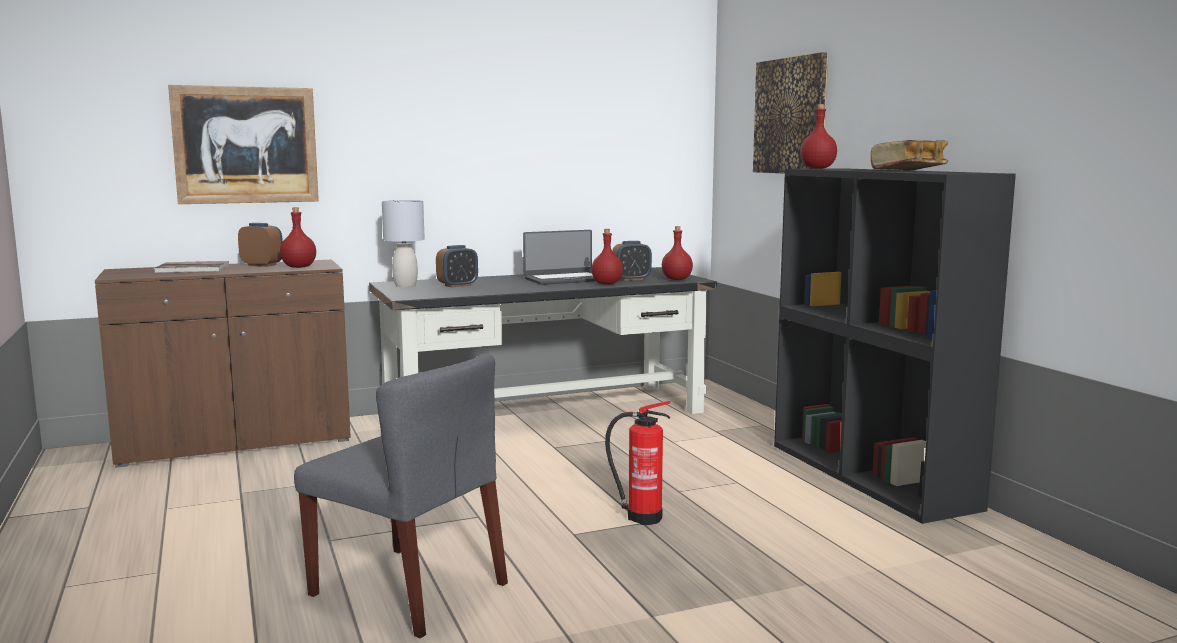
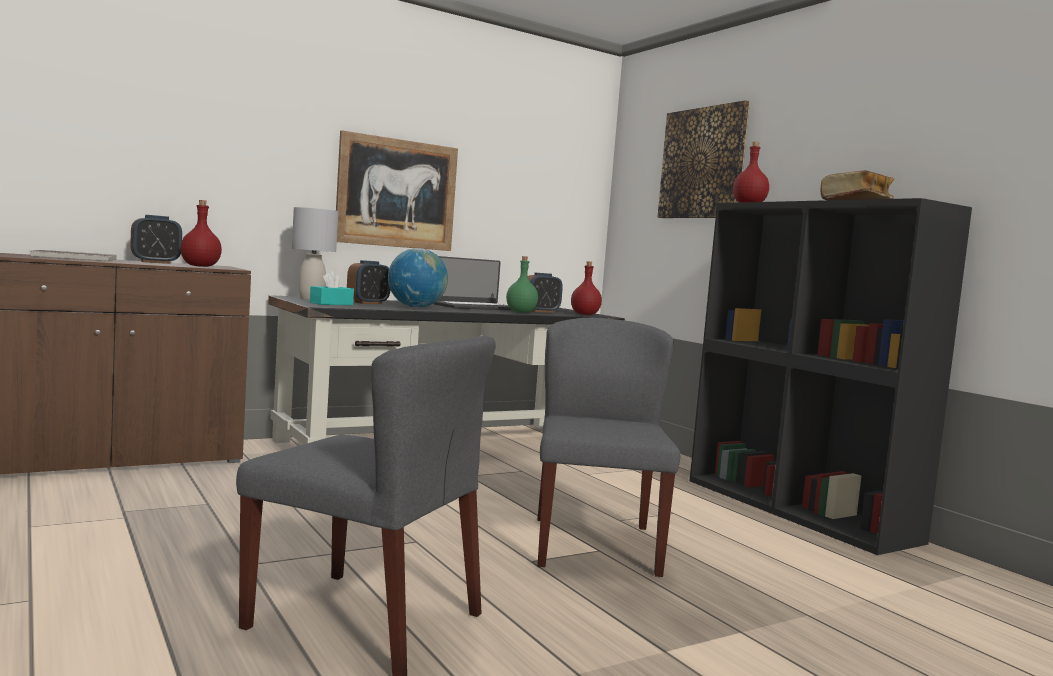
camera: 10 degrees left, 5 degrees down
picture [168,85,319,204] -> picture moved to [336,130,458,251]
alarm clock [238,223,283,267] -> alarm clock turned 135 degrees clockwise [130,215,182,264]
red bottle [591,229,623,284] -> green bottle [506,256,538,313]
fire extinguisher [605,401,671,525] -> grey chair [537,318,680,577]
none -> turquoise tissue box [310,271,354,305]
none -> globe [388,248,448,308]

